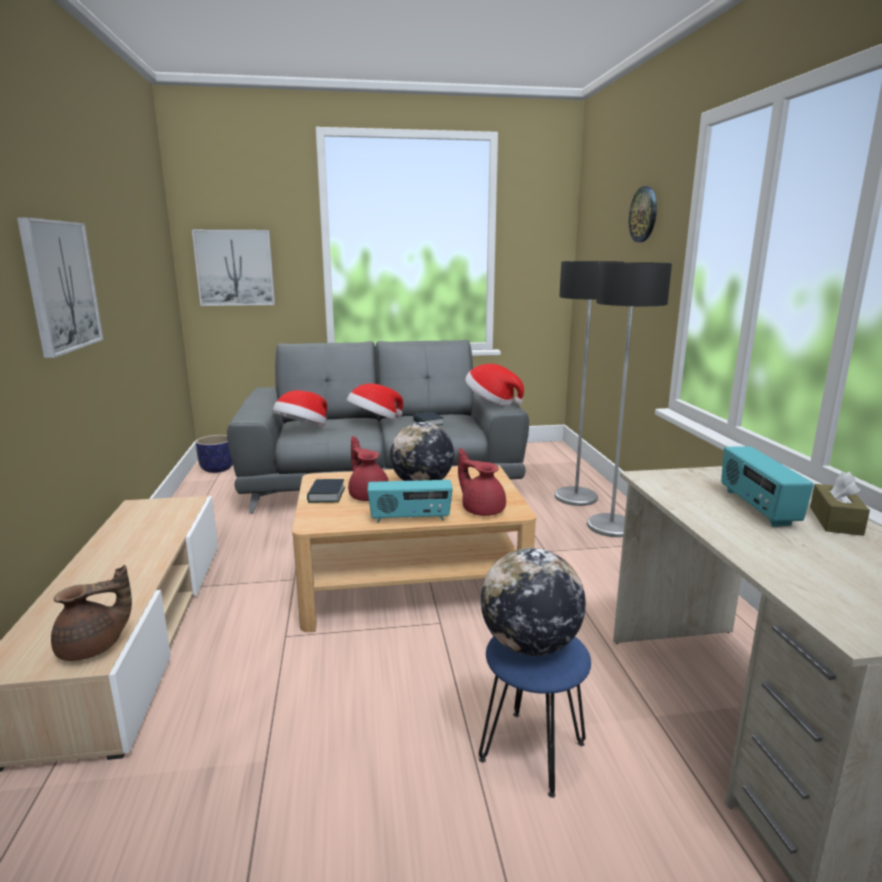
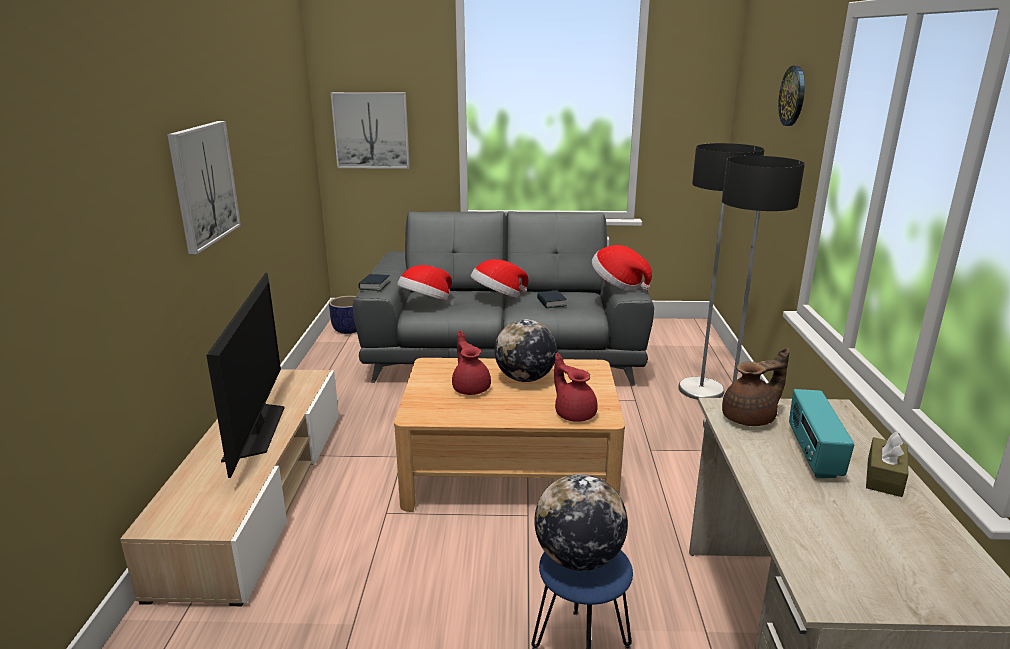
camera: 10 degrees right, 5 degrees up
brown teapot [51,565,132,661] -> brown teapot moved to [722,347,790,426]
book [307,479,345,503] -> book moved to [359,274,391,291]
radio [367,480,453,522] -> none
none -> television [206,273,285,478]

